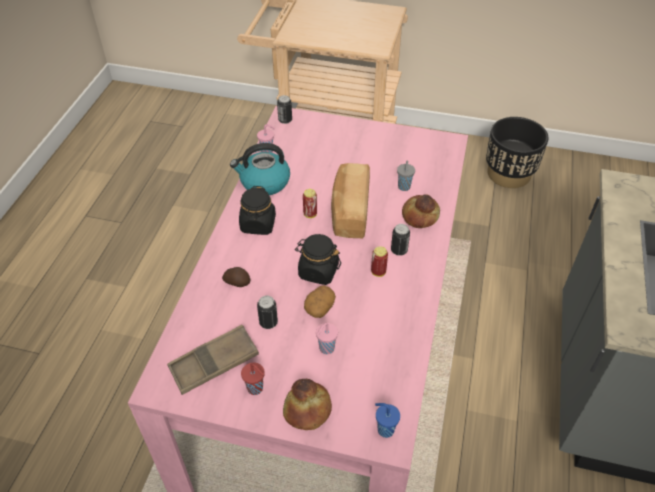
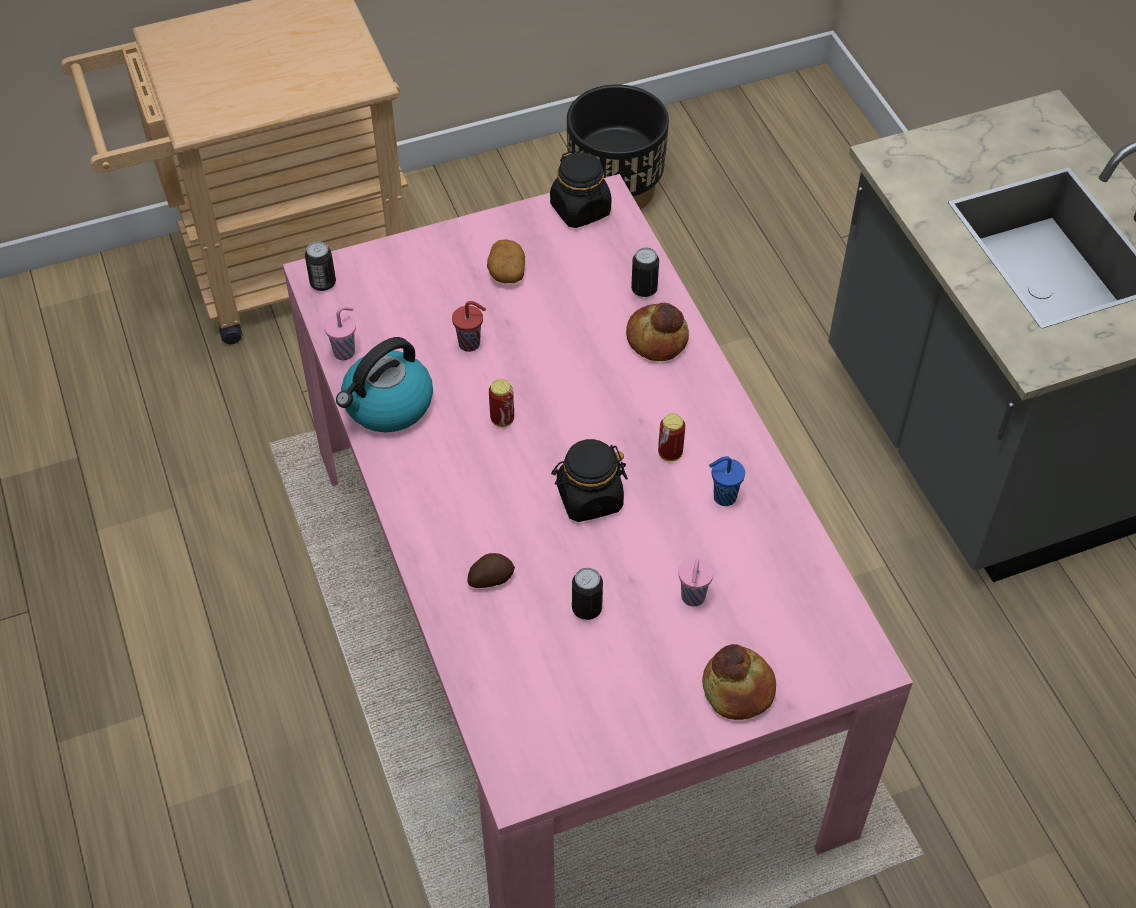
camera: 35 degrees left, 5 degrees up
brown tray [167,325,259,395] -> none
black jar [239,186,276,235] -> black jar moved to [550,150,612,228]
red cup [241,362,265,395] -> red cup moved to [452,301,486,352]
potato [304,285,336,318] -> potato moved to [487,239,525,283]
bread [331,163,370,239] -> none
blue cup [375,403,400,438] -> blue cup moved to [709,456,745,506]
can [391,224,410,256] -> can moved to [631,247,659,297]
grey cup [397,160,415,191] -> none

